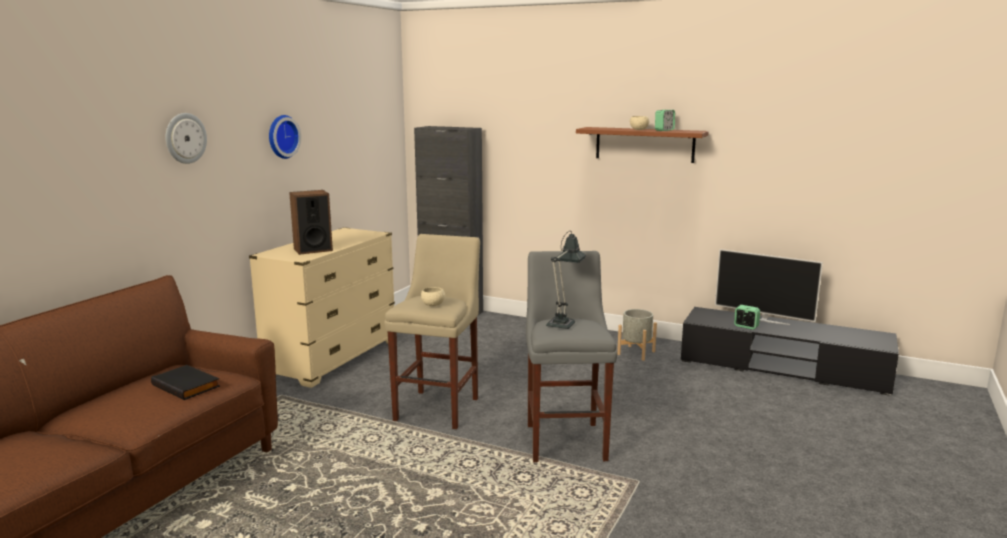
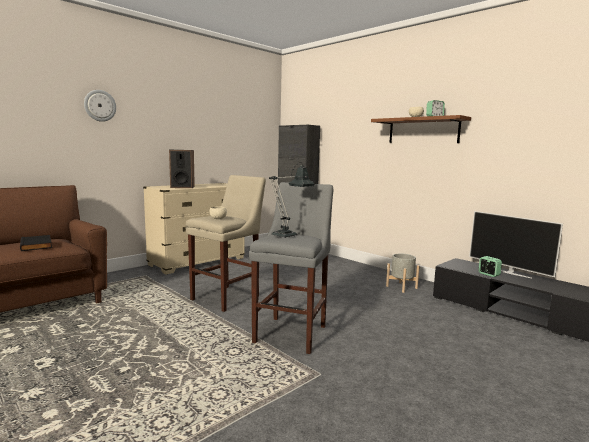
camera: 20 degrees right, 5 degrees down
wall clock [269,115,301,159] -> none

